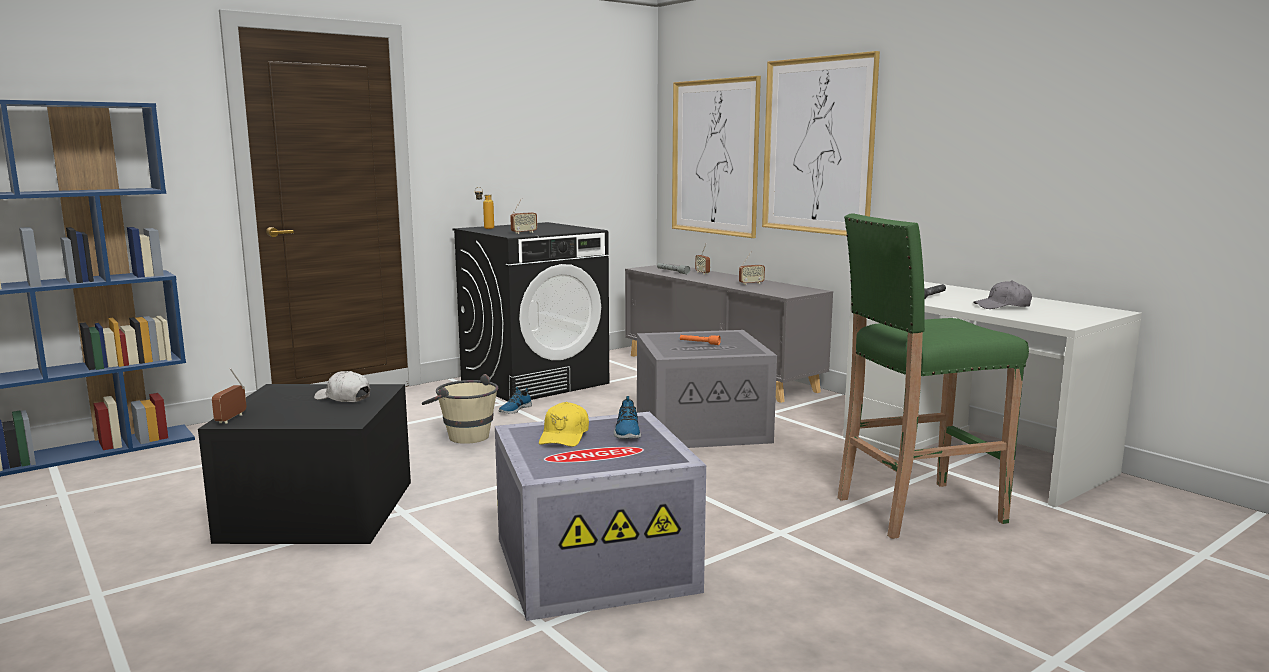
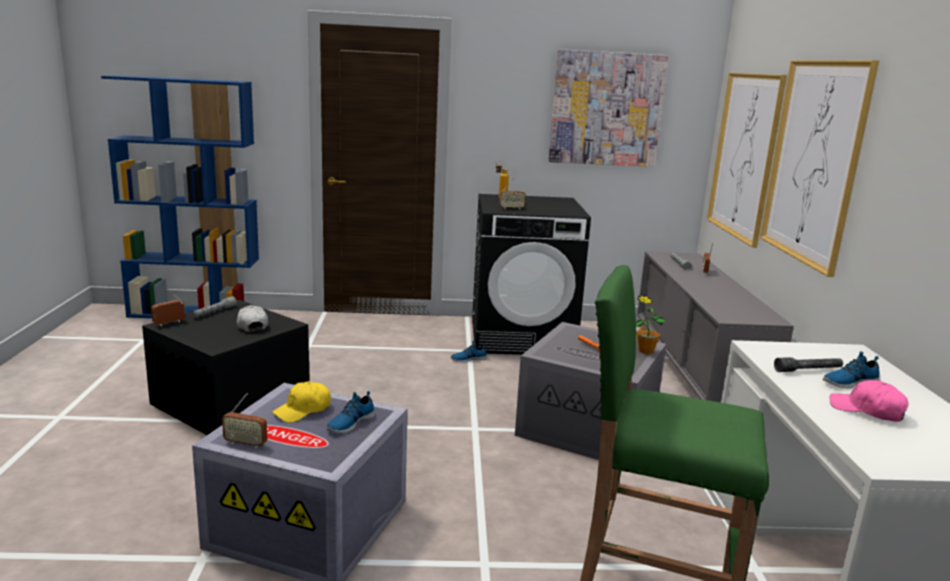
camera: 35 degrees right, 5 degrees up
beige bucket [422,374,498,444] -> none
radio [739,251,765,285] -> radio moved to [222,393,267,449]
grey cap [973,280,1032,309] -> pink cap [830,380,909,422]
none -> grey flashlight [192,296,237,317]
none -> picture [549,49,669,167]
none -> potted plant [636,296,666,354]
none -> shoe [823,351,880,388]

